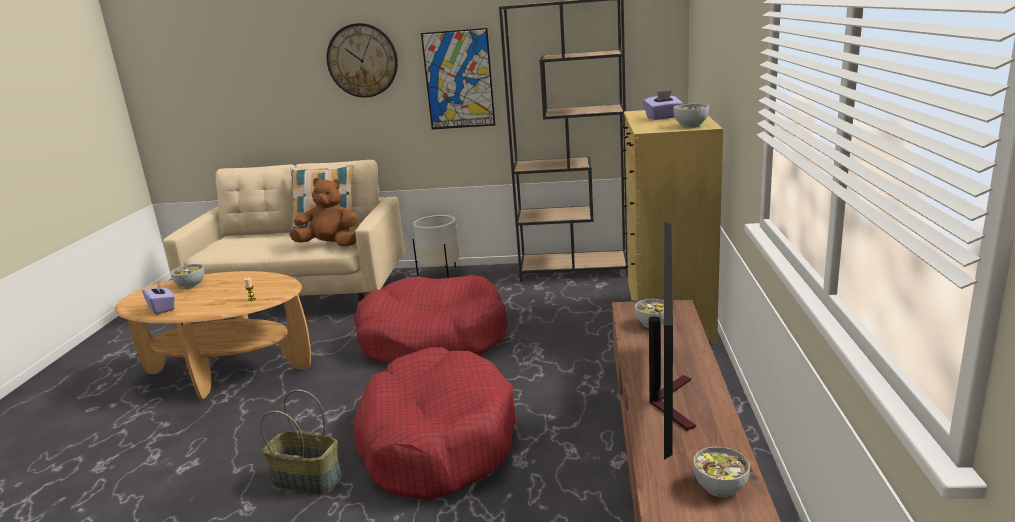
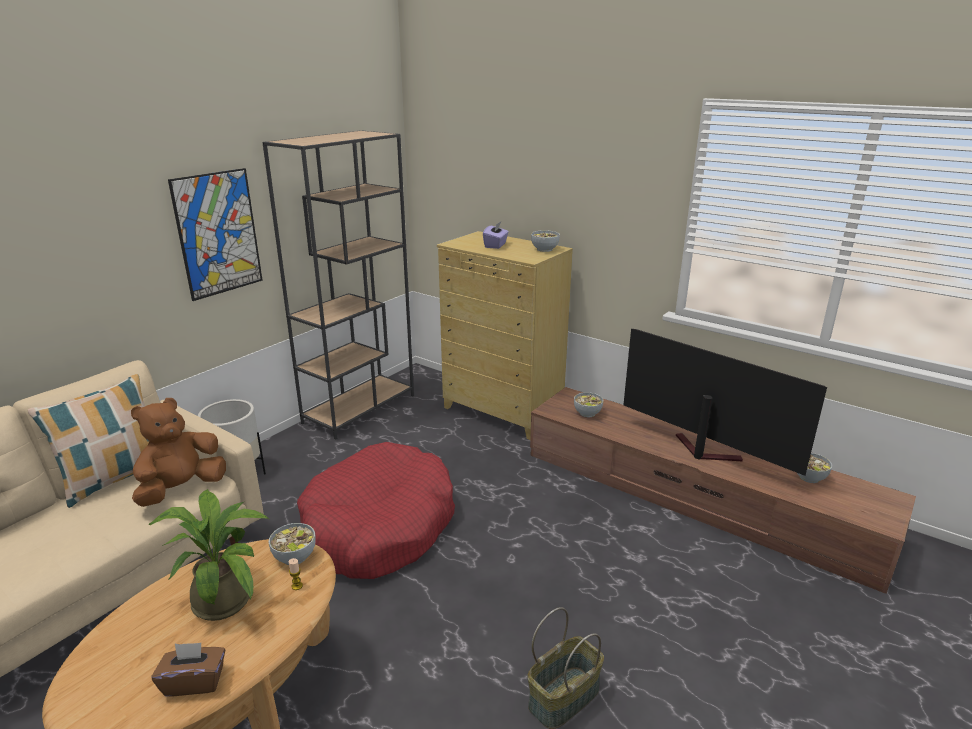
camera: 60 degrees left, 5 degrees up
purple tissue box [142,281,175,315] -> brown tissue box [151,643,225,696]
bowl [170,264,205,289] -> bowl moved to [269,523,316,565]
wall clock [327,23,398,97] -> none
red dog bed [354,347,515,500] -> none
none -> potted plant [149,489,269,621]

